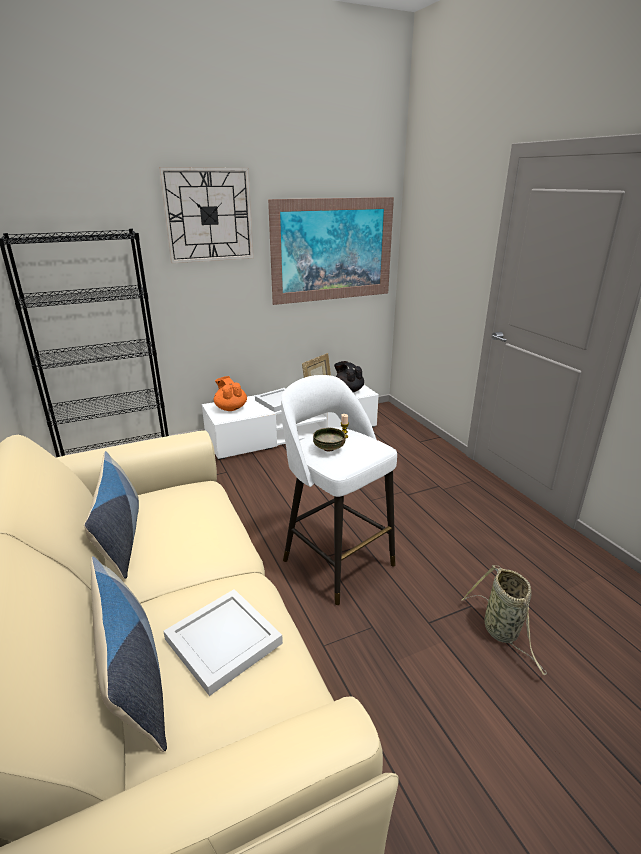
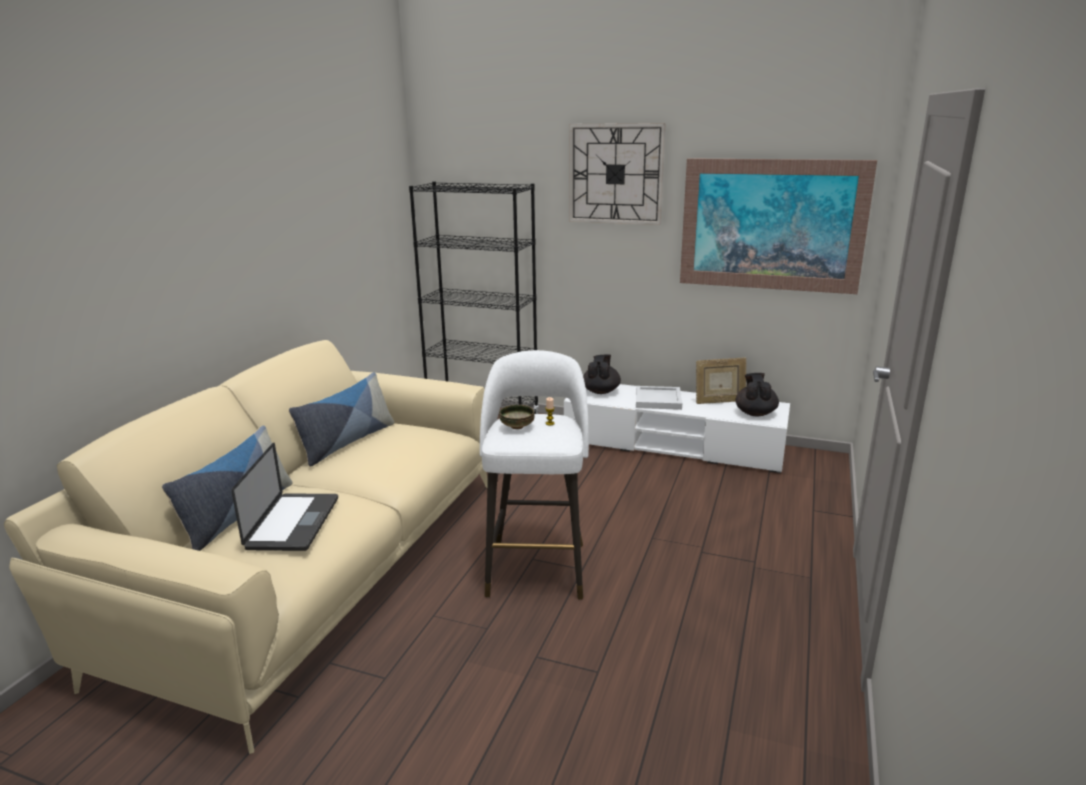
camera: 45 degrees right, 5 degrees down
white tray [163,589,283,696] -> laptop [231,443,338,551]
orange teapot [214,376,247,411] -> black teapot [583,354,621,394]
basket [461,565,547,675] -> none

